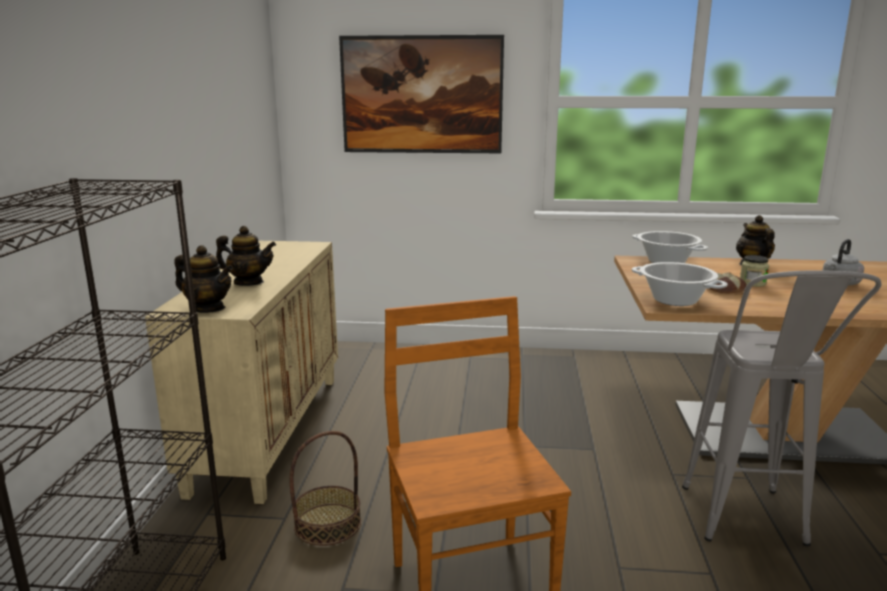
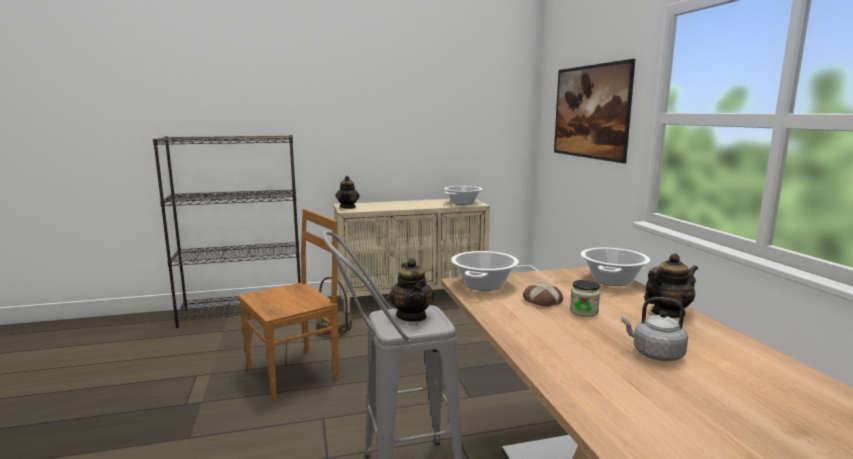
camera: 70 degrees right, 5 degrees down
teapot [216,226,276,286] -> teapot moved to [389,258,434,322]
none -> cooking pot [444,186,482,205]

